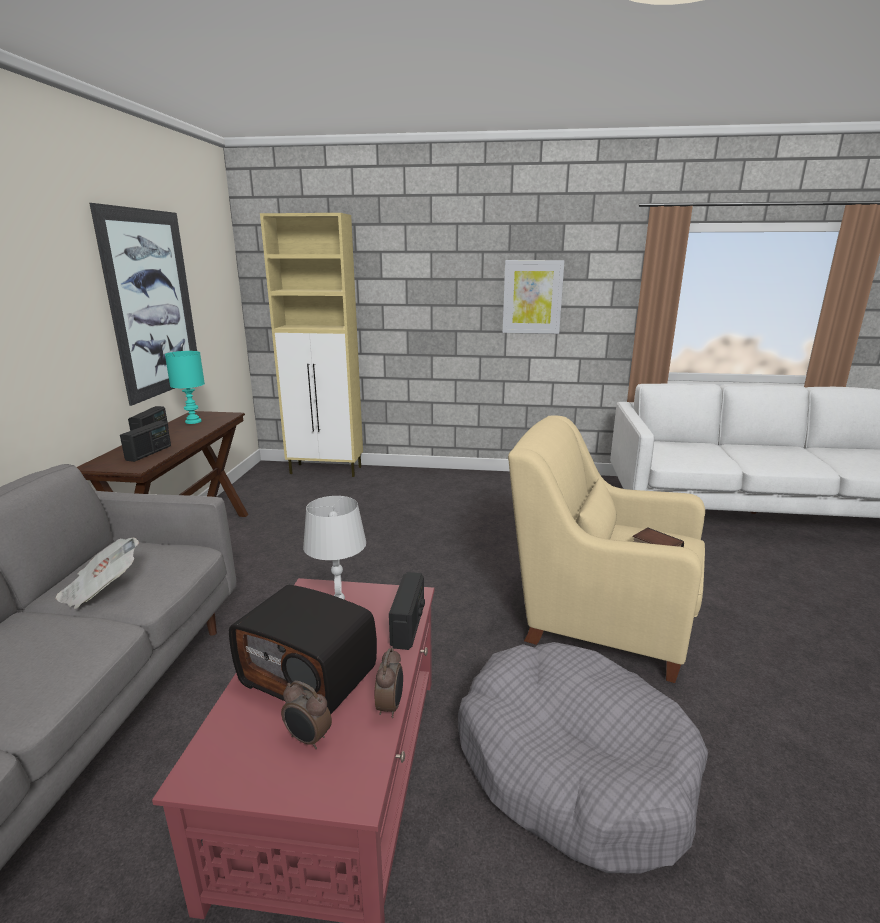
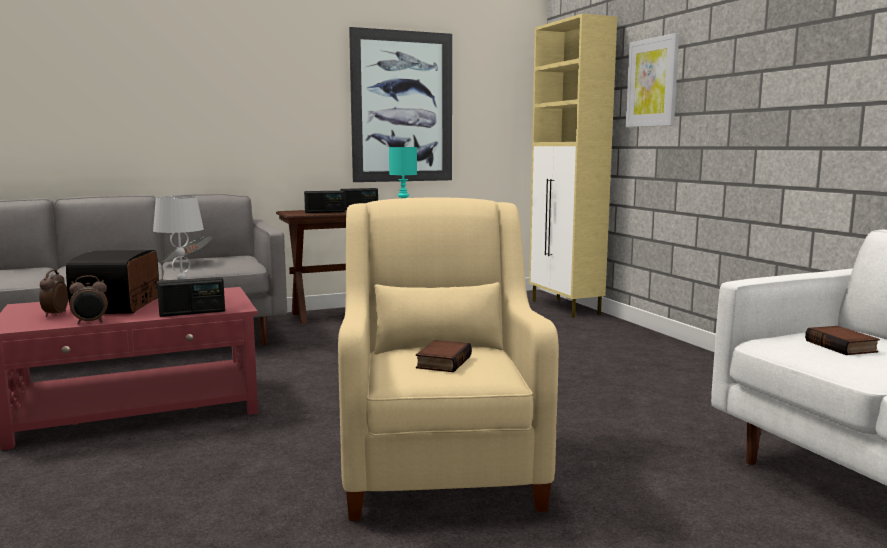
camera: 60 degrees right, 10 degrees down
grey dog bed [458,642,708,874] -> none
picture [502,260,565,334] -> picture moved to [626,33,679,127]
none -> book [805,326,880,355]

